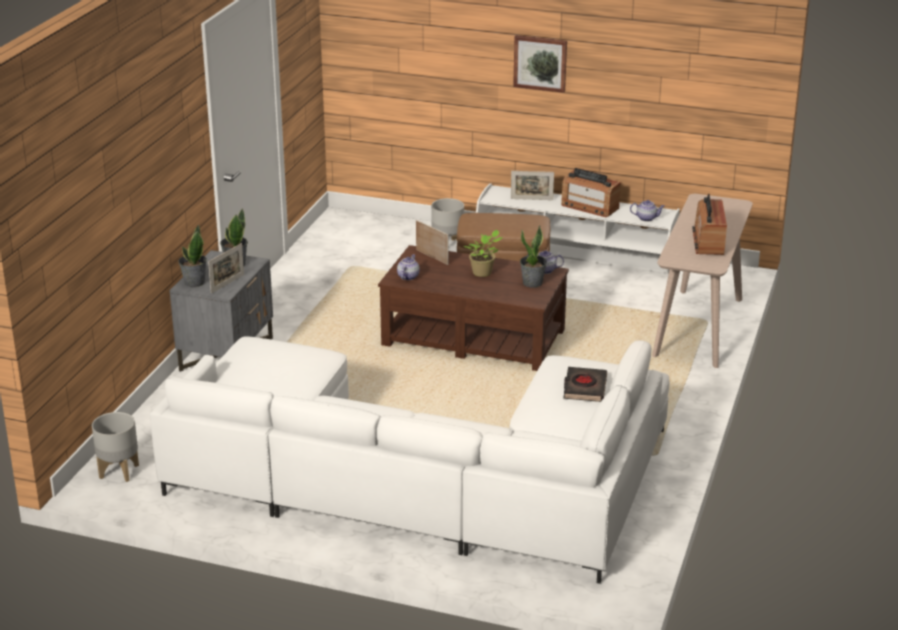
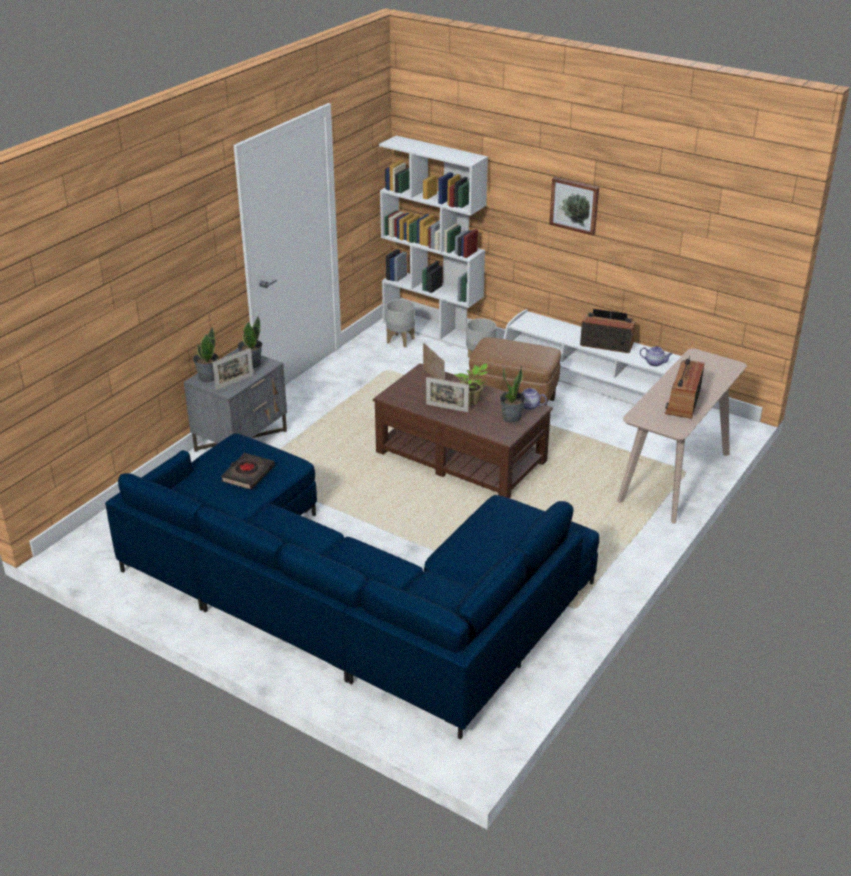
camera: 15 degrees right, 5 degrees up
grey planter [92,412,139,482] -> grey planter moved to [386,299,415,348]
white sofa [150,336,669,584] -> blue sofa [105,433,599,739]
teapot [397,254,420,280] -> none
picture frame [511,171,554,200] -> picture frame moved to [426,377,469,412]
radio [561,168,621,218] -> radio turned 150 degrees clockwise [580,309,636,353]
black book [563,367,607,402] -> black book moved to [221,453,275,490]
none -> white bookcase [379,136,488,350]

